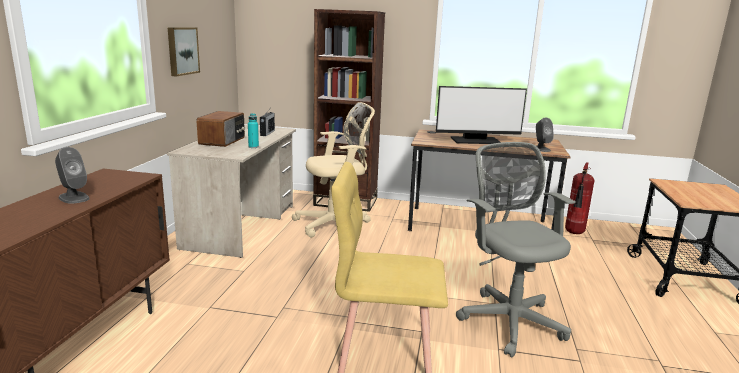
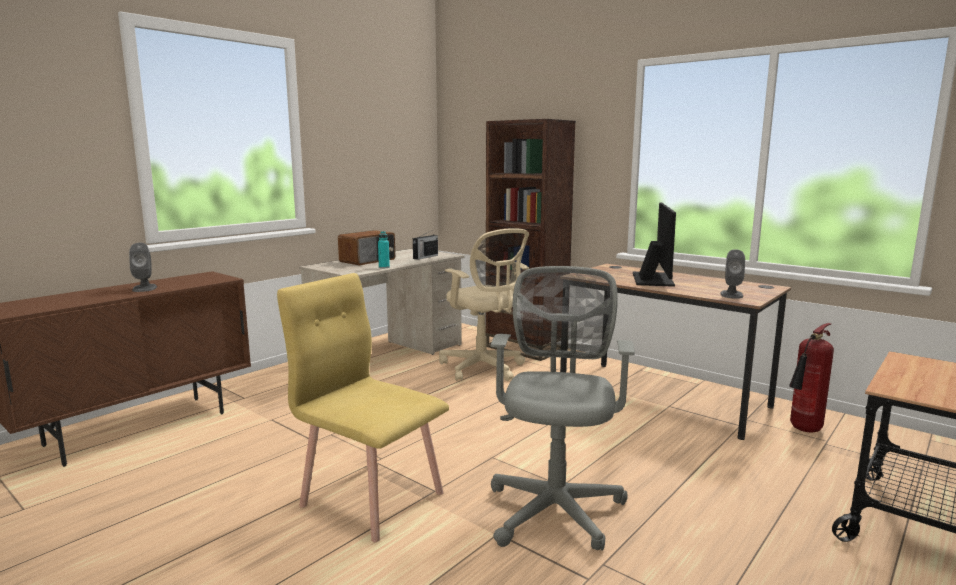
camera: 30 degrees right, 5 degrees down
picture [167,27,200,77] -> none
beige office chair [292,102,375,238] -> beige office chair turned 45 degrees clockwise [439,228,529,381]
monitor [436,86,527,144] -> monitor turned 105 degrees counterclockwise [633,202,676,287]

